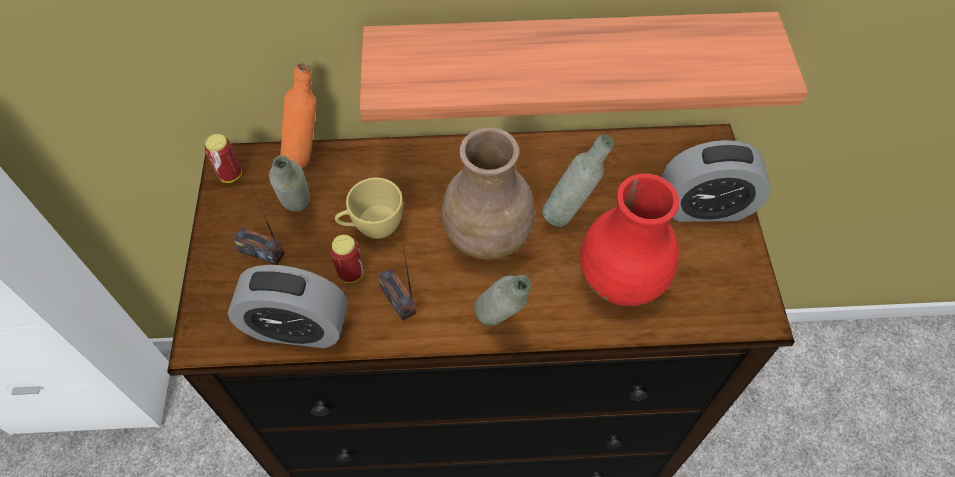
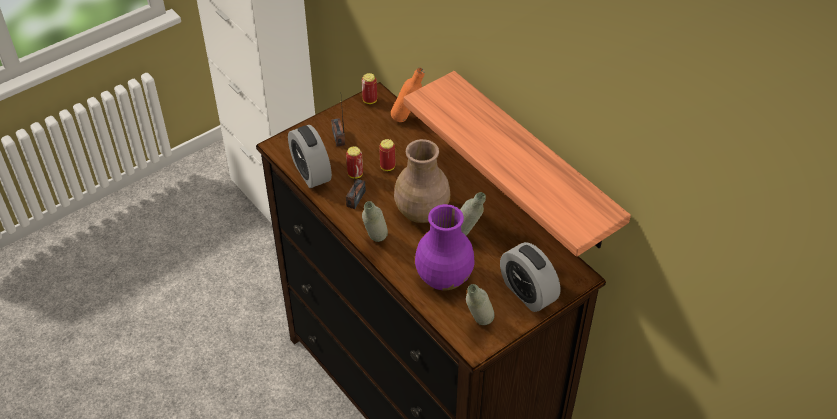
camera: 55 degrees right, 10 degrees down
grey bottle [269,155,310,211] -> grey bottle moved to [466,284,495,325]
yellow cup [335,178,403,239] -> can [379,139,395,171]
red vase [580,173,679,306] -> purple vase [415,204,475,290]

